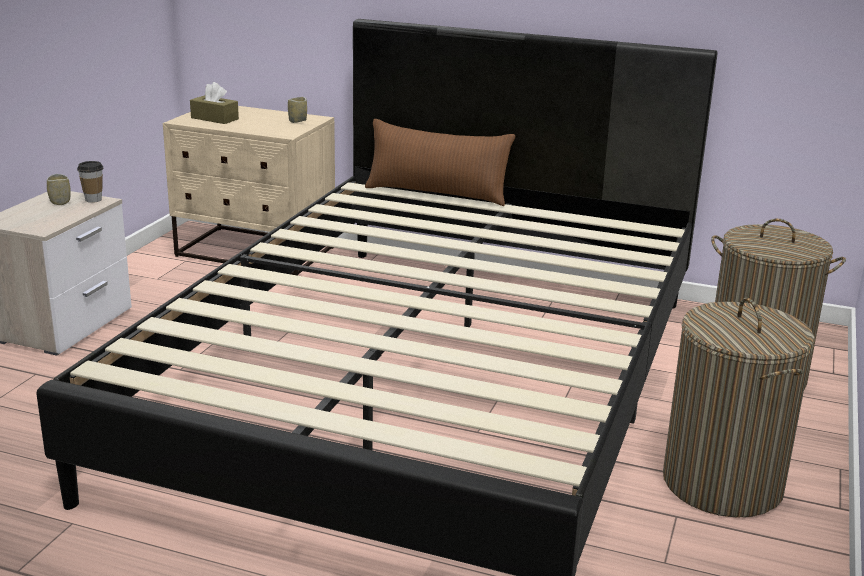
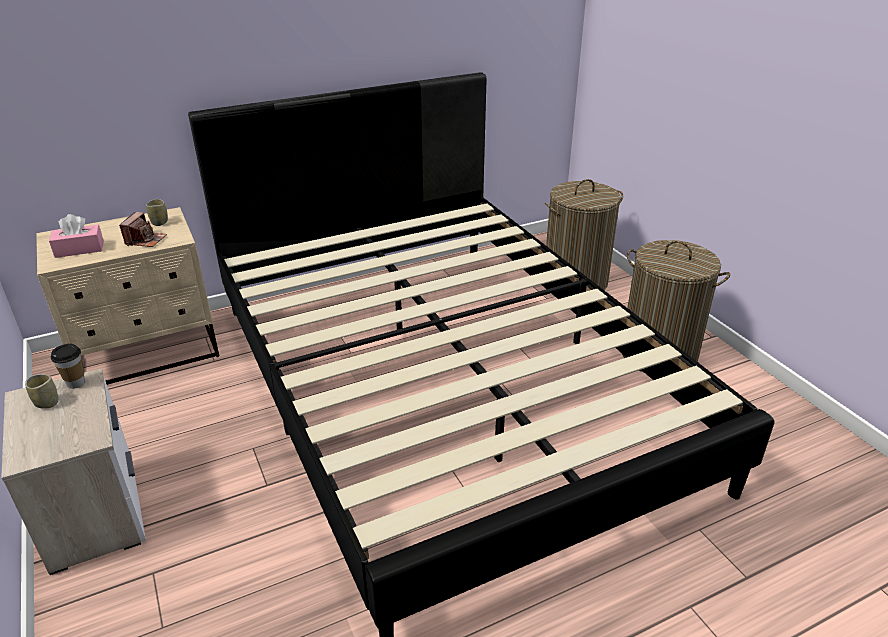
camera: 45 degrees left, 10 degrees up
brown tissue box [190,82,239,124] -> pink tissue box [49,214,104,258]
brown pillow [365,119,515,206] -> none
none -> camera [119,212,167,247]

